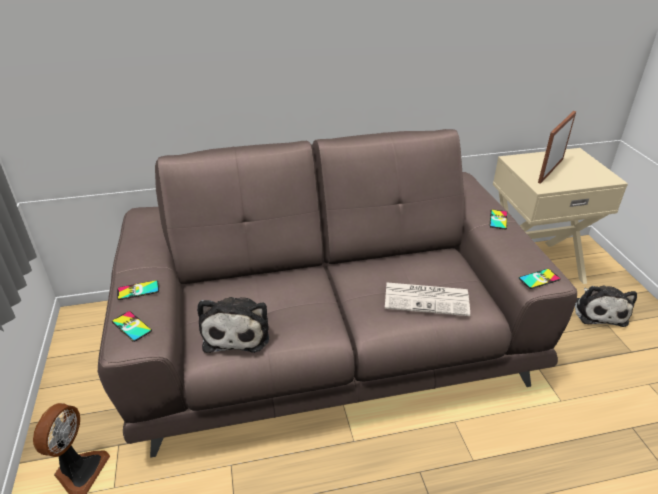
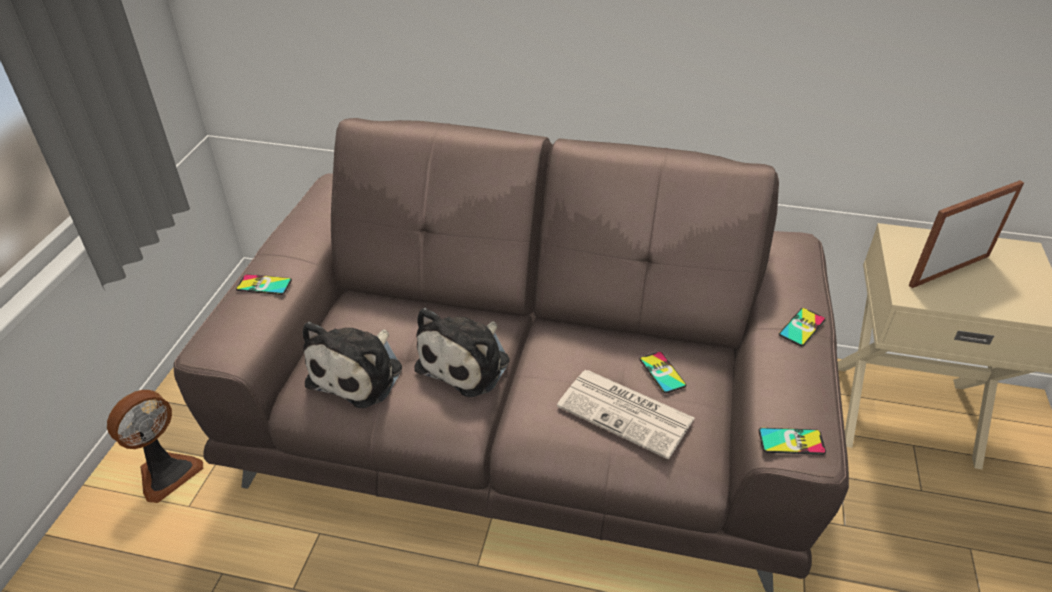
camera: 25 degrees right, 5 degrees up
phone [112,311,152,342] -> phone moved to [640,352,686,393]
plush toy [575,286,637,327] -> plush toy moved to [414,308,510,397]

